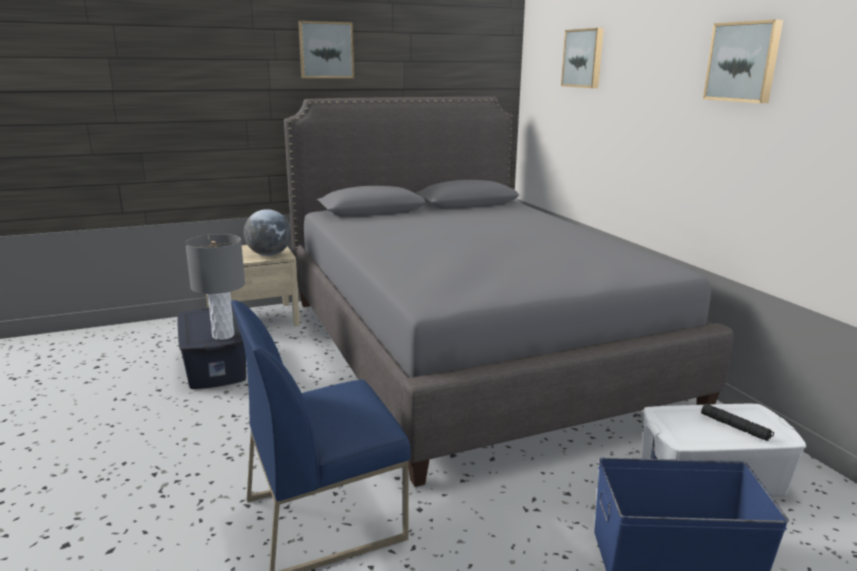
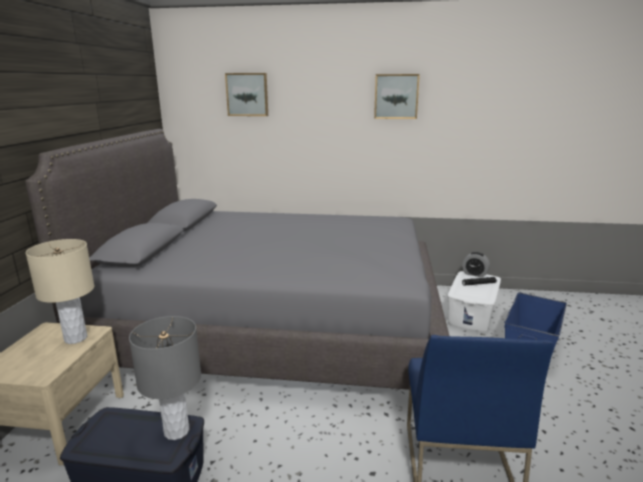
camera: 60 degrees left, 0 degrees up
globe [244,209,291,256] -> beige table lamp [26,239,95,344]
picture [298,21,354,78] -> none
none -> alarm clock [462,252,490,278]

